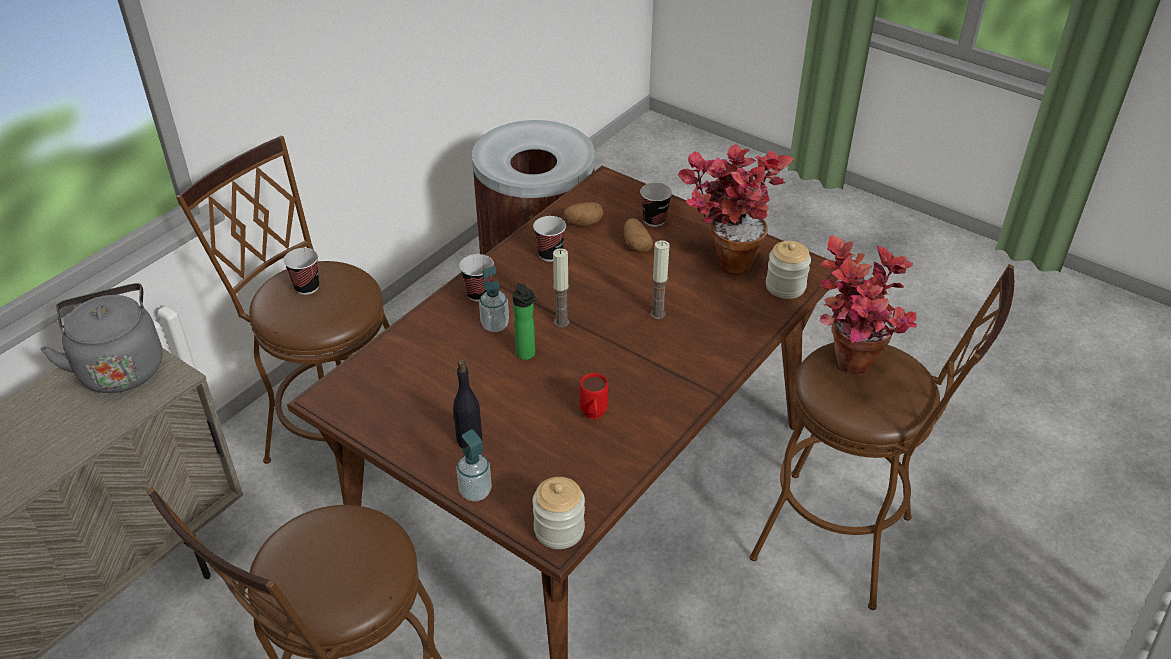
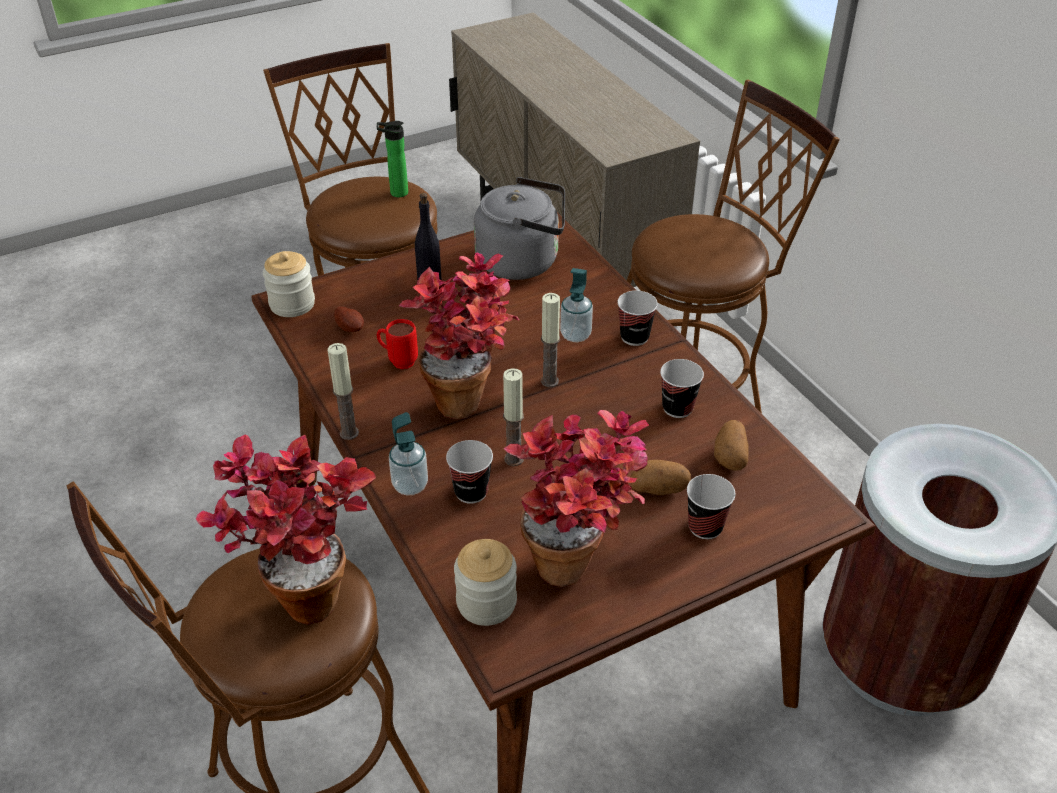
camera: 115 degrees right, 0 degrees up
grey kettle [40,283,162,393] -> grey kettle moved to [474,177,565,280]
cup [283,248,319,295] -> cup moved to [446,440,493,504]
soap dispenser [456,429,492,502] -> soap dispenser moved to [389,412,428,496]
bottle [513,283,536,360] -> bottle moved to [377,121,408,197]
none -> candle [328,343,359,440]
none -> potato [334,306,364,332]
none -> potted plant [399,252,519,419]

